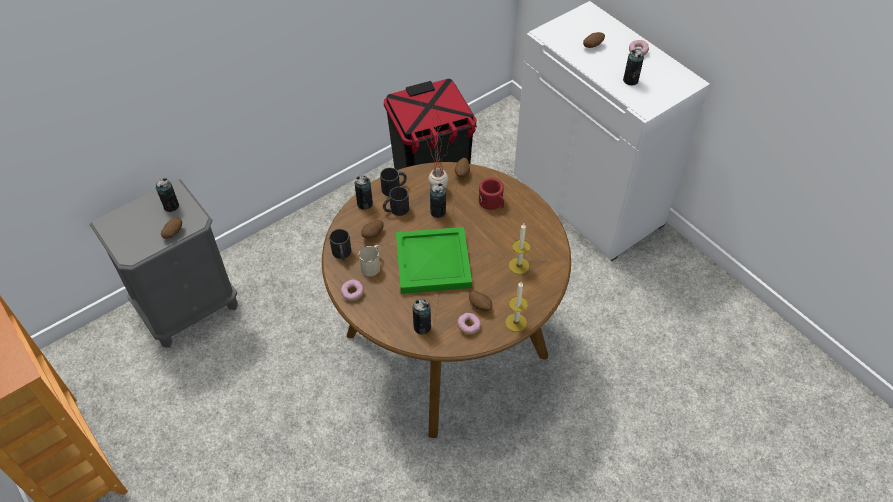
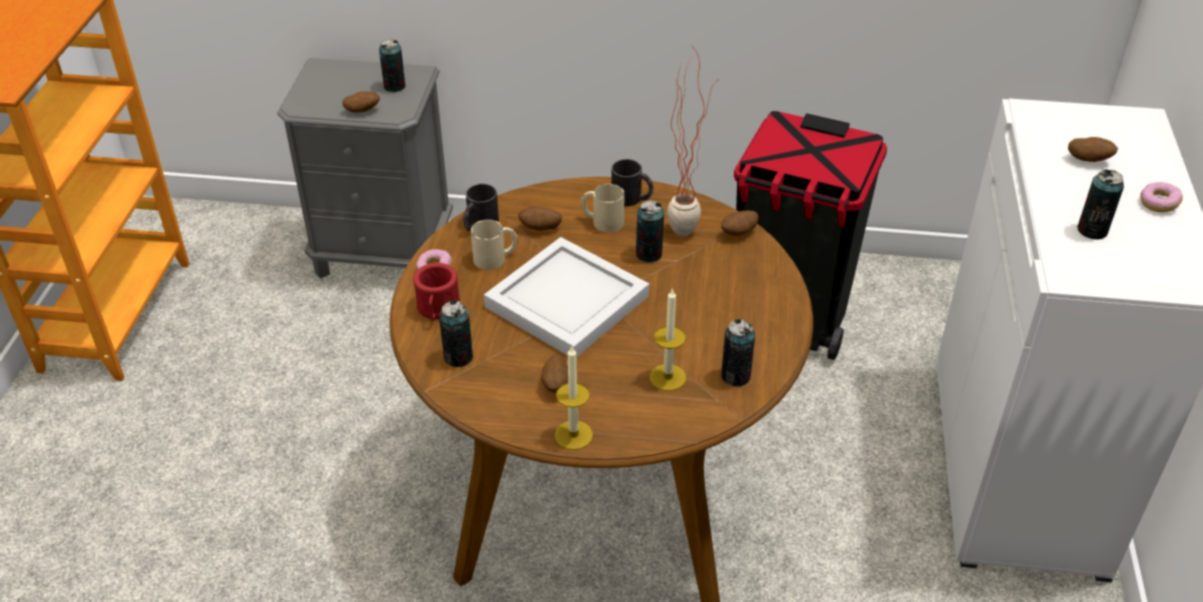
camera: 45 degrees right, 10 degrees down
can [355,176,373,210] -> can moved to [721,319,755,386]
black mug [383,187,409,216] -> beige mug [581,184,625,232]
green tray [396,227,472,294] -> white tray [484,237,649,357]
donut [457,313,481,335] -> none
red mug [479,178,504,210] -> red mug moved to [413,263,460,321]

